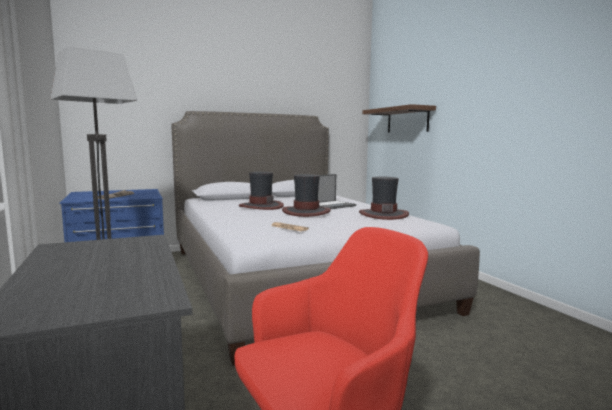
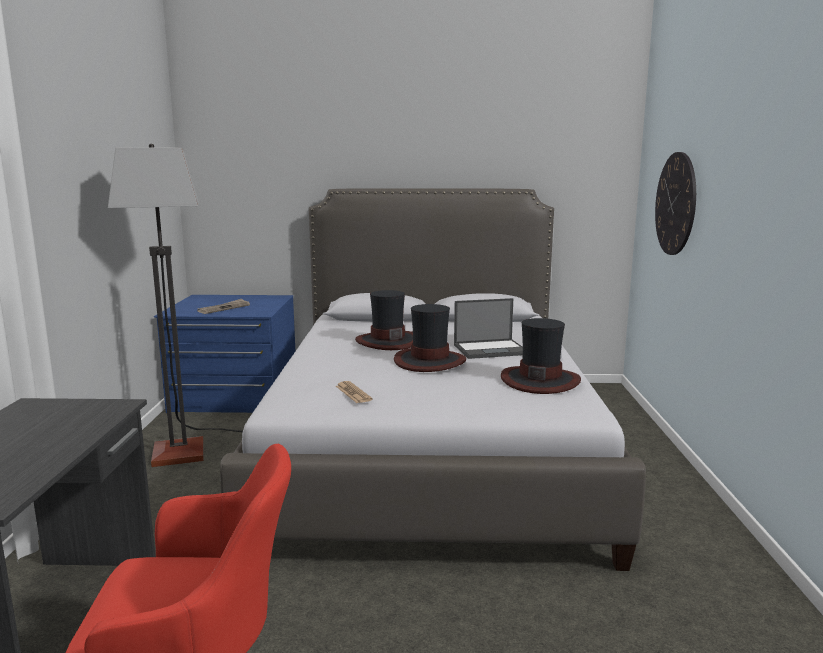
camera: 25 degrees right, 5 degrees up
shelf [362,104,436,133] -> wall clock [655,152,696,255]

